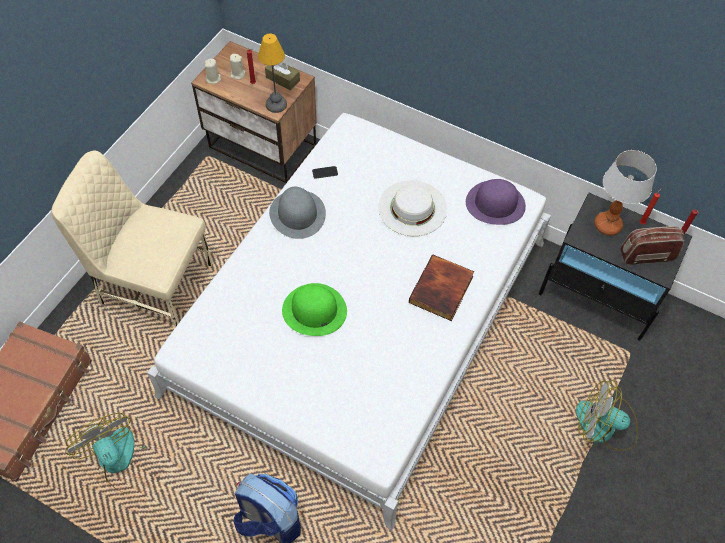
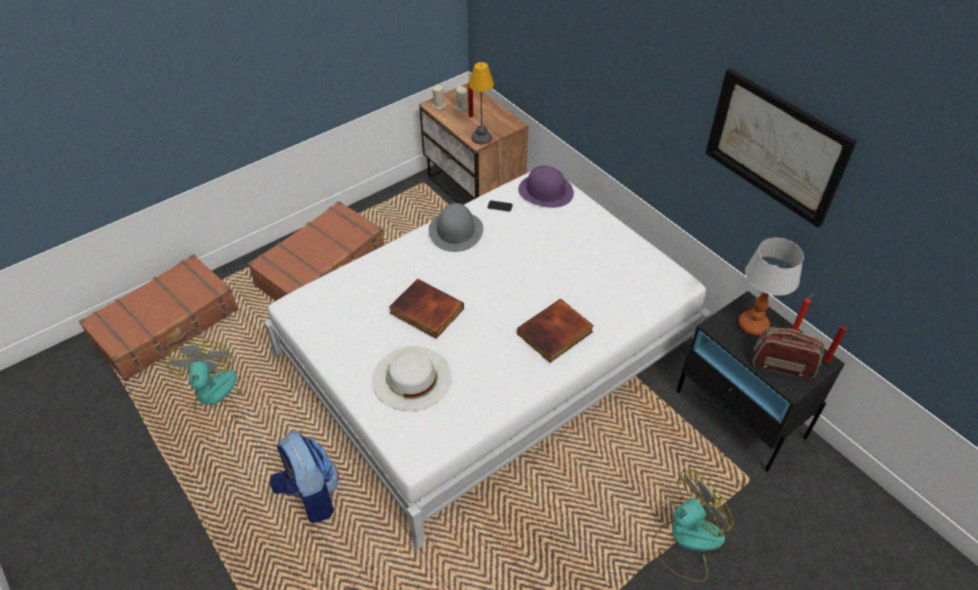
camera: 25 degrees right, 10 degrees down
beige chair [51,151,212,327] -> brown suitcase [248,201,384,301]
brown tissue box [265,62,300,90] -> none
green hat [282,283,347,336] -> book [389,279,464,339]
white hat [378,180,447,236] -> white hat moved to [372,346,452,411]
purple hat [466,179,526,225] -> purple hat moved to [518,166,574,208]
fan [576,380,638,451] -> fan turned 105 degrees clockwise [652,470,734,582]
none -> picture [705,69,857,228]

